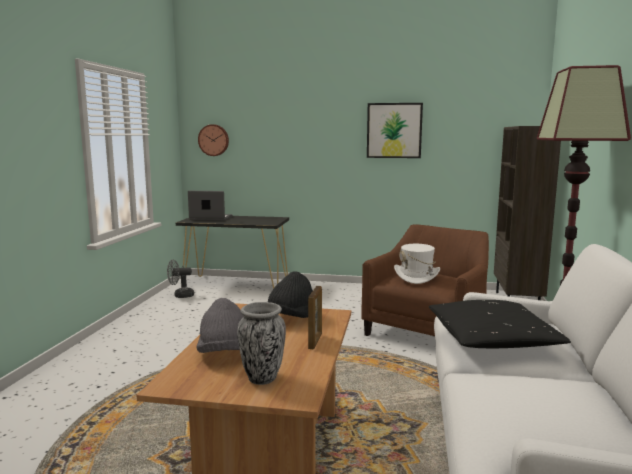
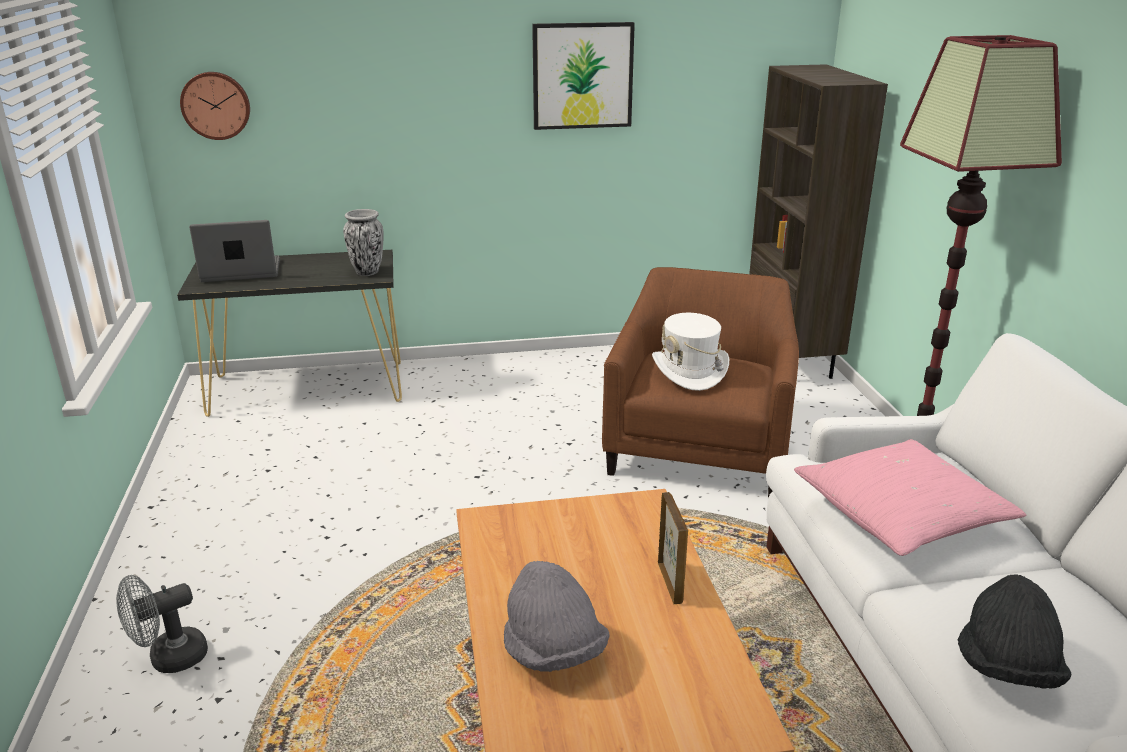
camera: 20 degrees left, 15 degrees up
grey fan [167,260,194,298] -> grey fan moved to [116,575,208,673]
vase [237,302,286,385] -> vase moved to [343,209,384,276]
black hat [268,272,313,318] -> black hat moved to [958,574,1071,689]
black pillow [429,300,571,348] -> pink pillow [794,439,1027,556]

